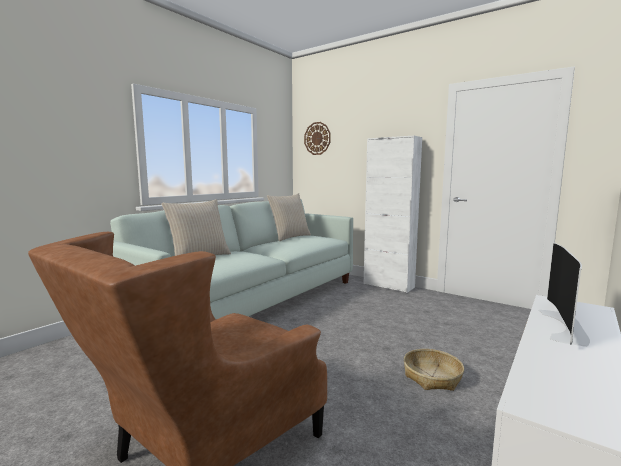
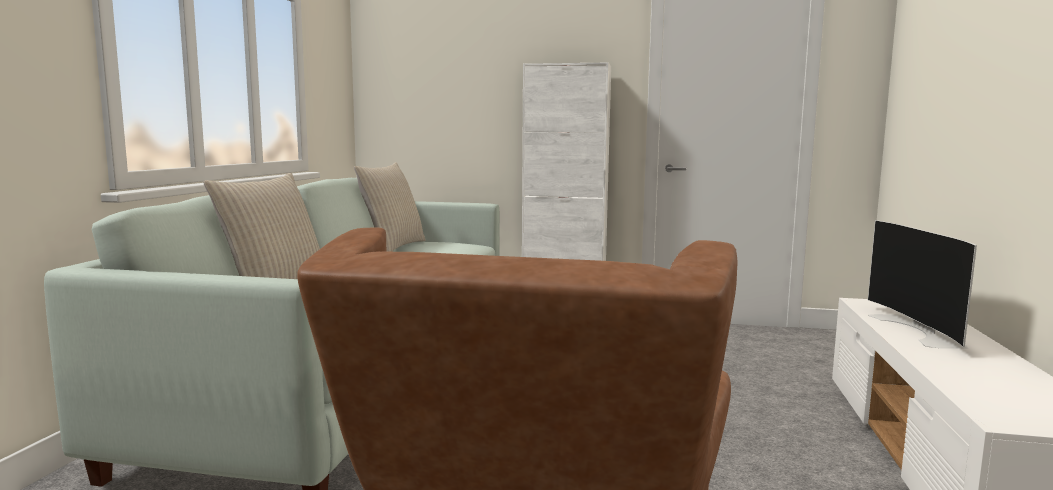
camera: 25 degrees left, 0 degrees up
wall clock [304,122,331,155] -> none
basket [404,349,464,391] -> none

